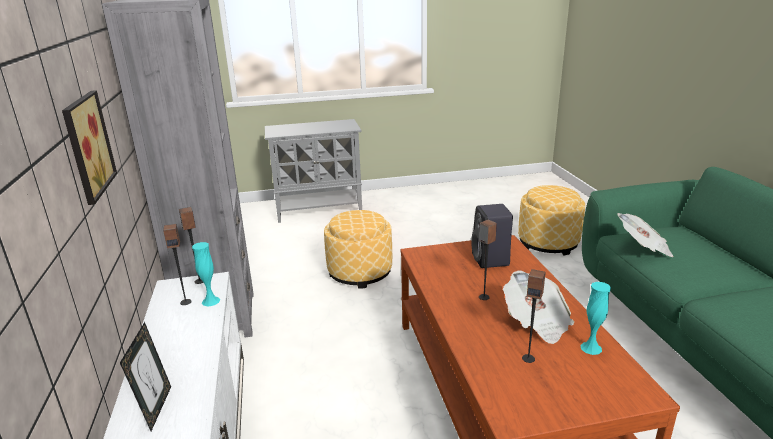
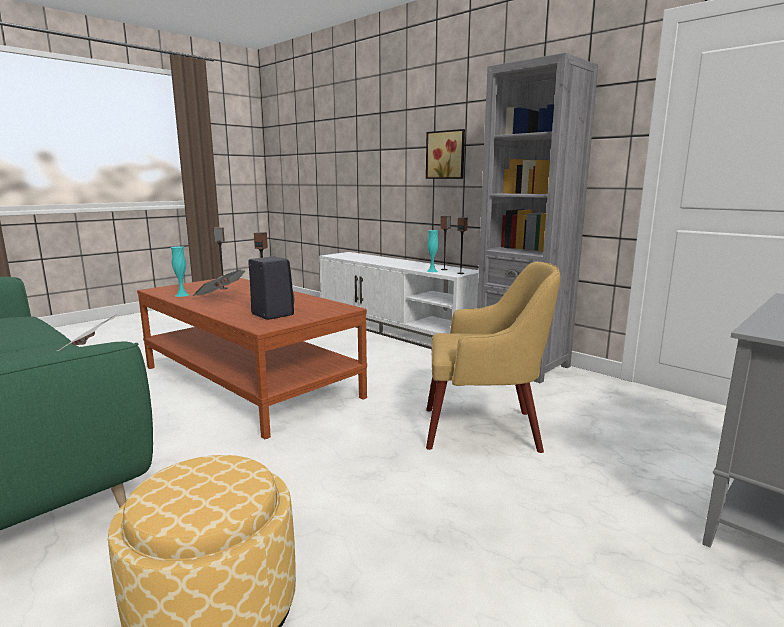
camera: 145 degrees right, 10 degrees down
picture frame [120,322,171,431] -> none
ottoman [324,210,392,289] -> yellow armchair [426,262,560,453]

